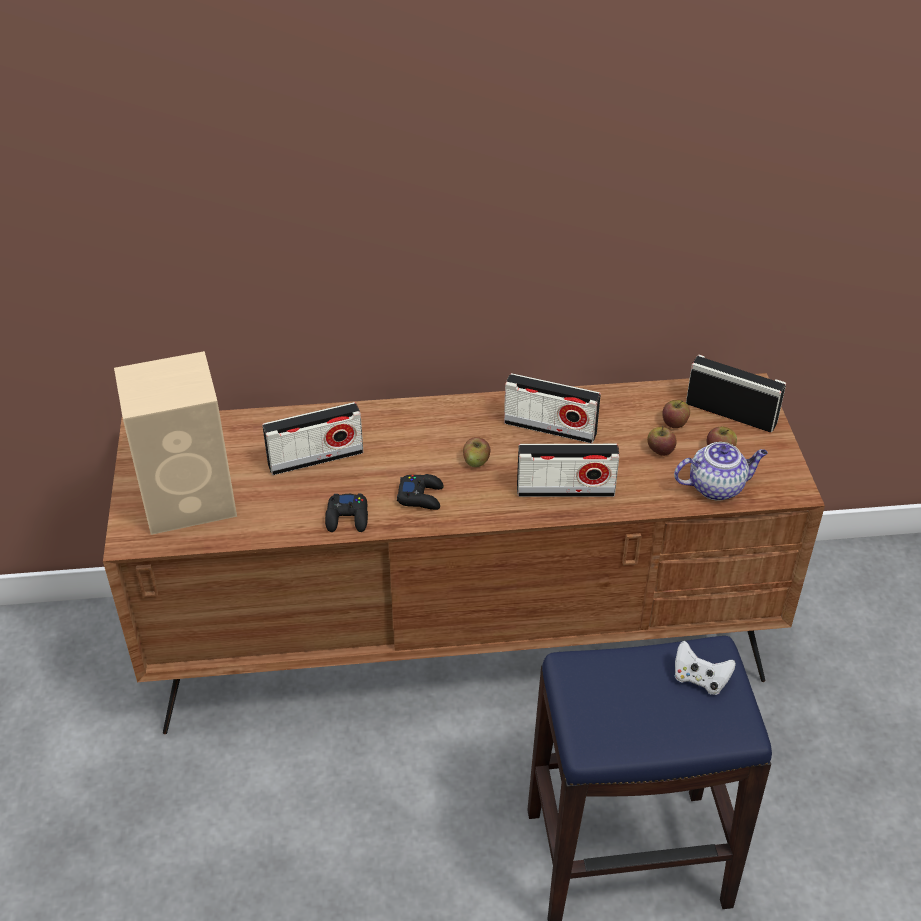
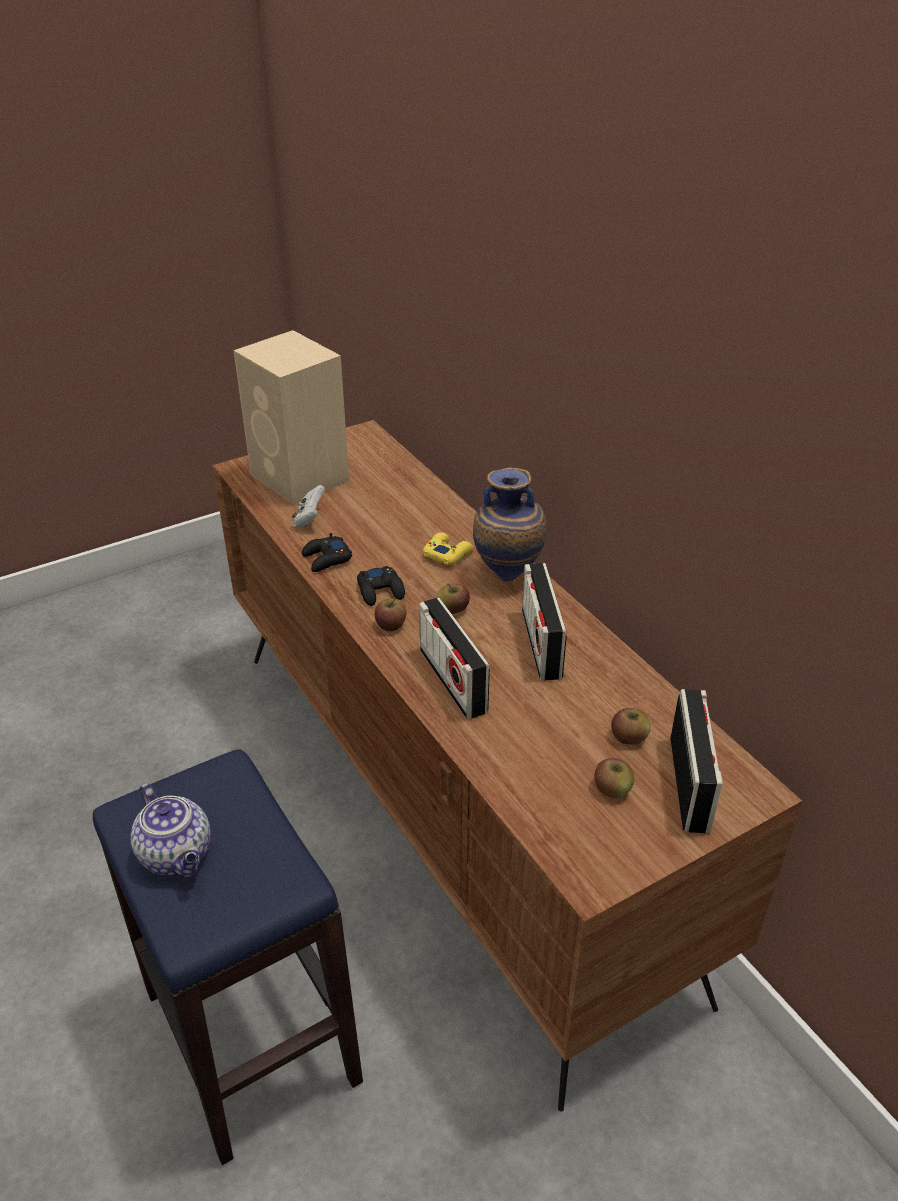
camera: 65 degrees right, 5 degrees down
radio [262,402,363,475] -> none
apple [647,426,677,456] -> apple moved to [375,599,407,631]
teapot [674,442,768,501] -> teapot moved to [131,783,211,877]
white game controller [674,641,736,695] -> white game controller moved to [292,485,325,528]
none -> yellow game controller [423,532,473,565]
none -> vase [473,468,546,581]

